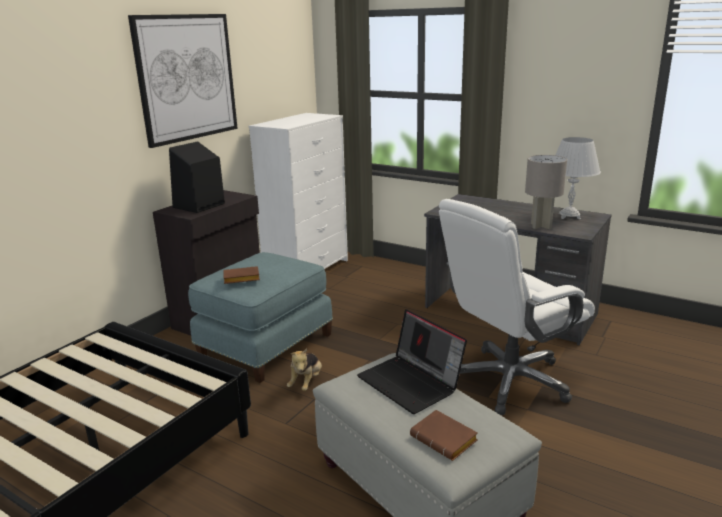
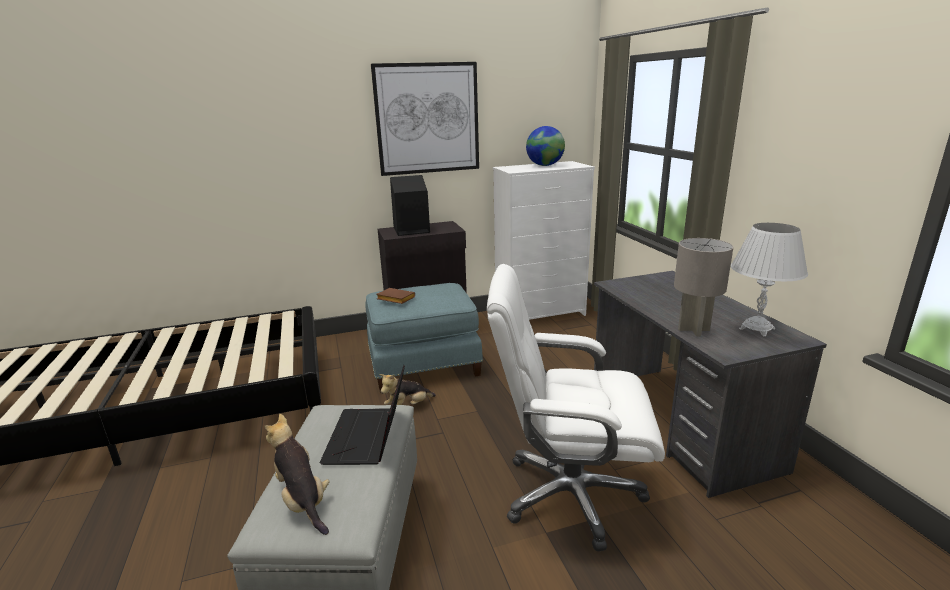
camera: 40 degrees right, 0 degrees up
brown book [410,410,478,461] -> plush toy [265,414,330,535]
none -> globe [526,126,565,166]

